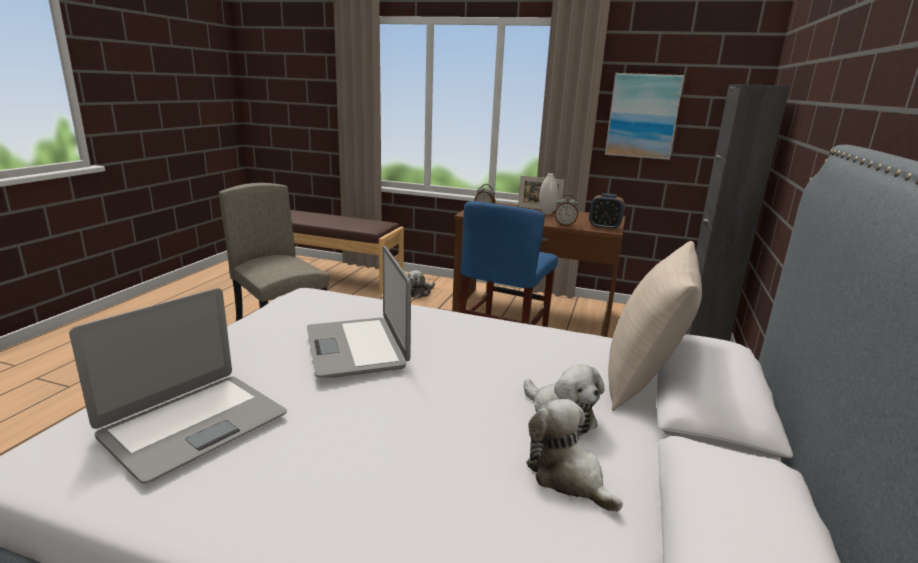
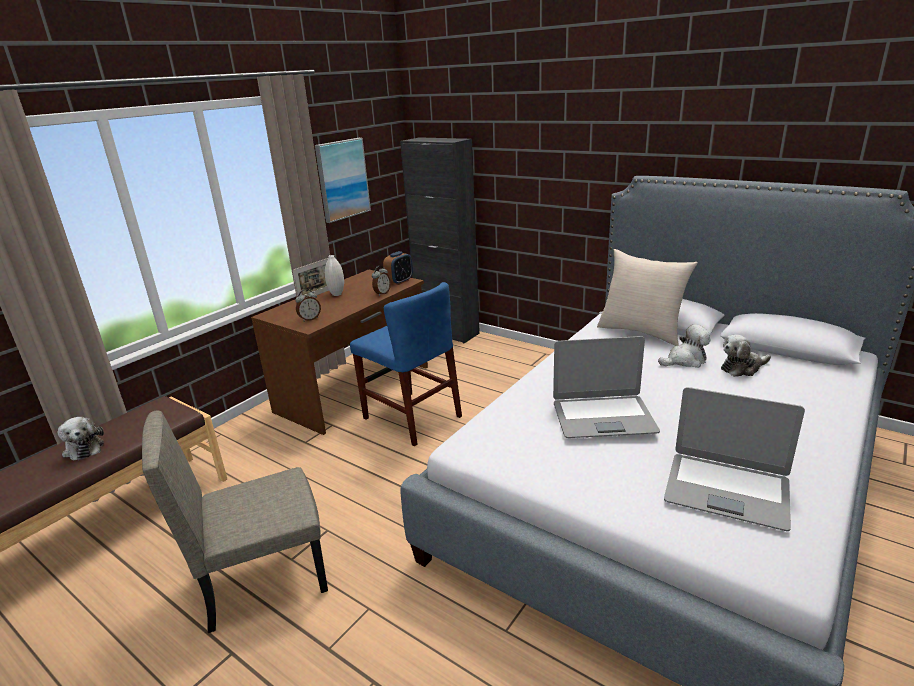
camera: 70 degrees left, 5 degrees up
laptop [69,288,287,484] -> laptop turned 150 degrees clockwise [664,387,805,531]
plush toy [408,270,435,298] -> plush toy moved to [57,417,104,460]

